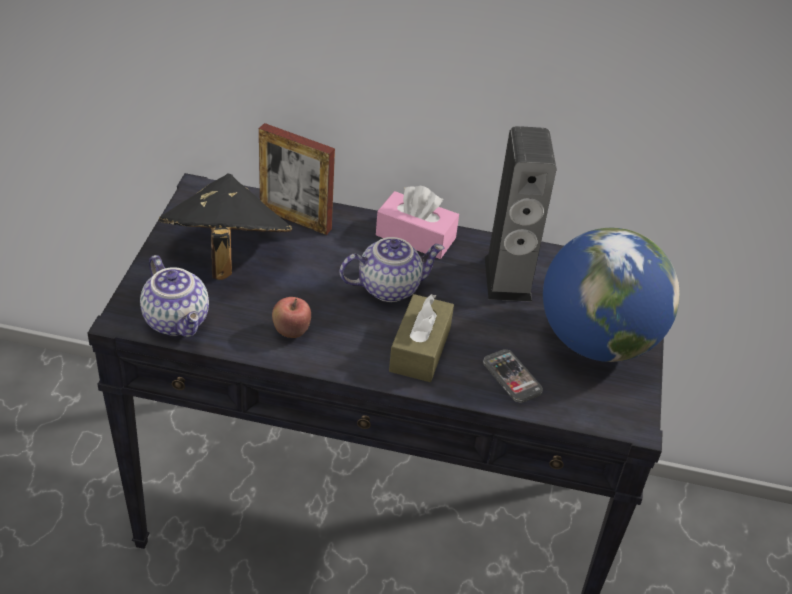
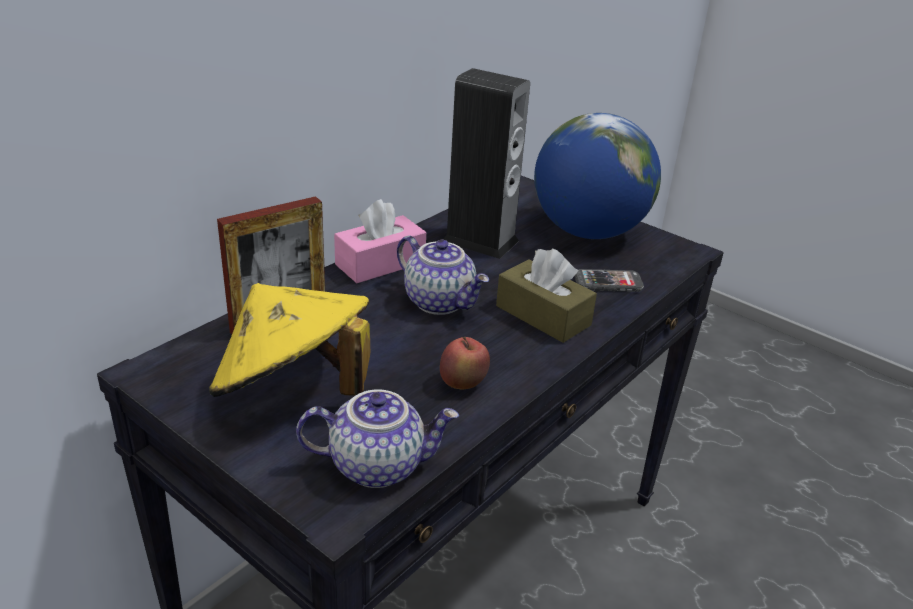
camera: 60 degrees left, 10 degrees down
black hat [159,174,292,280] -> yellow hat [209,283,370,397]
teapot [340,237,444,302] -> teapot turned 120 degrees clockwise [397,235,489,315]

